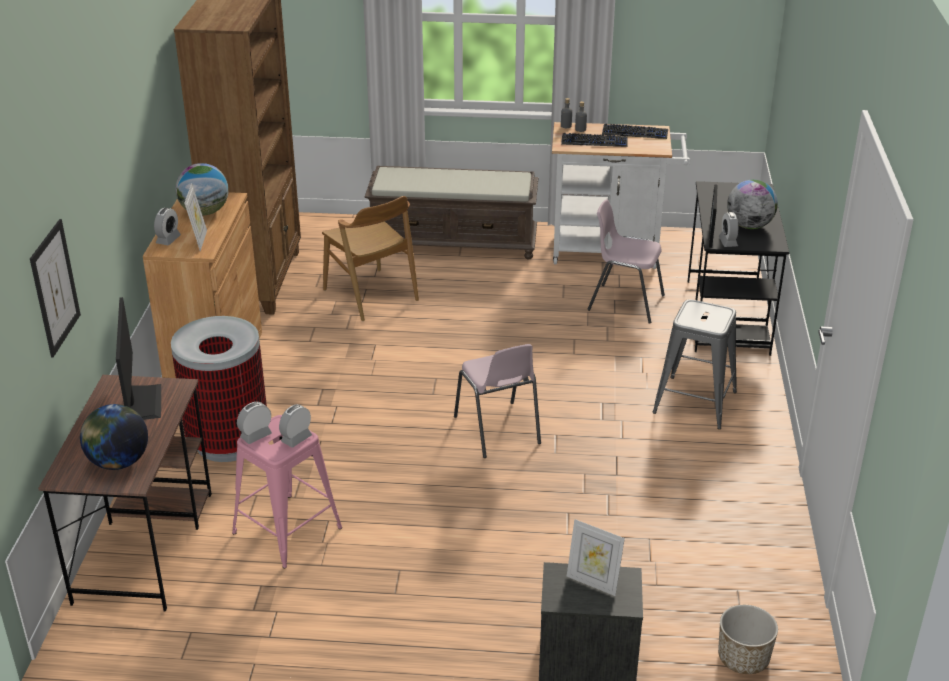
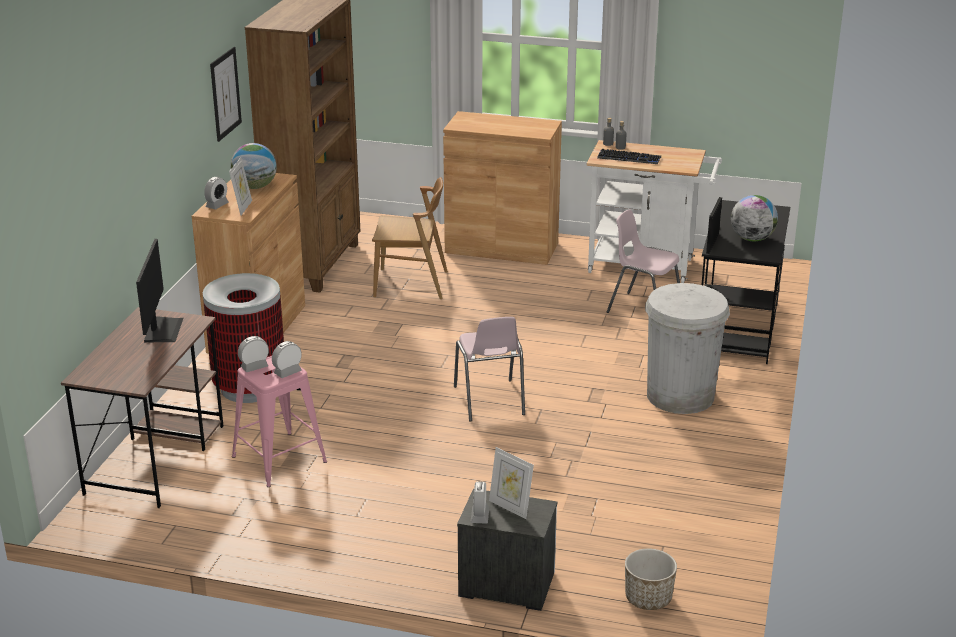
camera: 10 degrees right, 5 degrees down
picture [30,219,81,358] -> picture moved to [210,47,242,142]
globe [80,404,148,470] -> none
brown chair [322,196,419,321] -> brown chair turned 60 degrees counterclockwise [372,177,448,299]
brown bench [365,166,538,259] -> brown cabinet [443,111,562,265]
keyboard [602,123,668,139] -> none
grey stool [653,299,737,429] -> white trash can [645,283,730,414]
alarm clock [719,212,738,247] -> alarm clock moved to [471,481,489,524]

